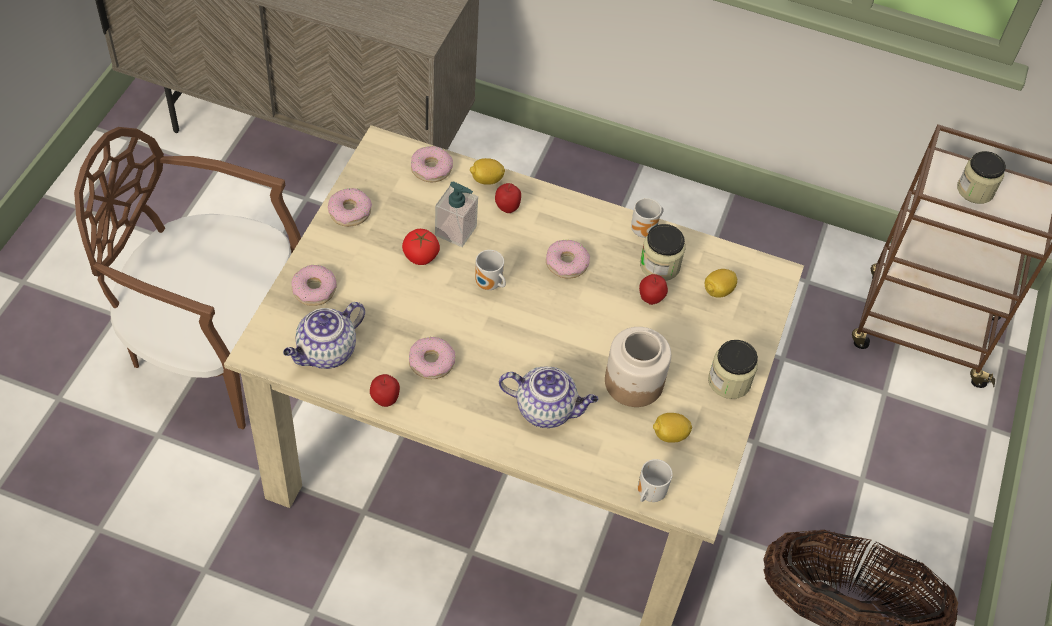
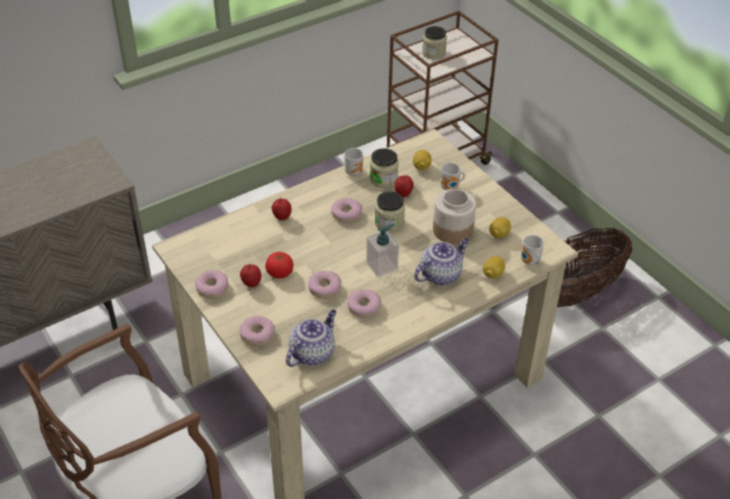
camera: 50 degrees left, 10 degrees down
teapot [283,302,365,369] -> teapot turned 135 degrees counterclockwise [286,309,337,367]
apple [370,374,400,407] -> apple moved to [240,264,261,287]
donut [411,146,453,182] -> donut moved to [308,271,341,299]
soap dispenser [435,181,478,247] -> soap dispenser moved to [366,224,399,277]
lemon [470,158,505,185] -> lemon moved to [483,256,505,279]
mug [475,250,506,290] -> mug moved to [441,163,465,190]
jar [708,340,758,399] -> jar moved to [375,191,405,233]

